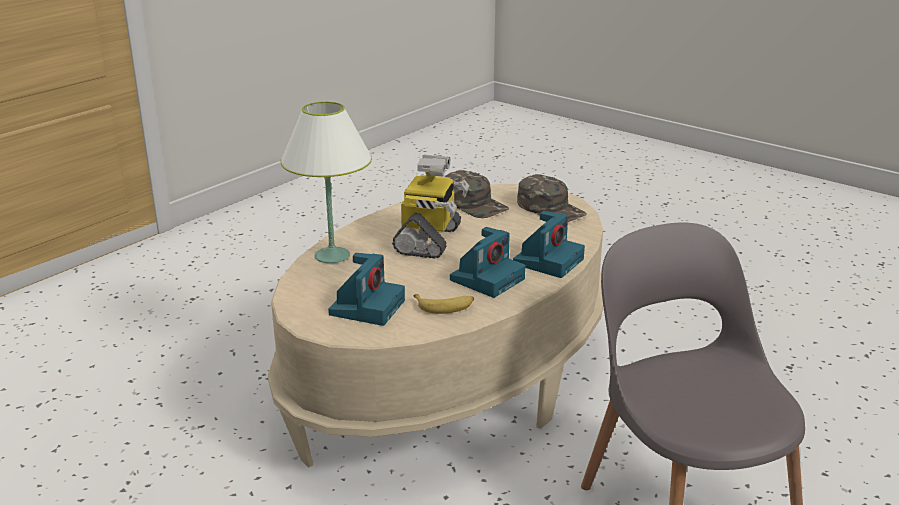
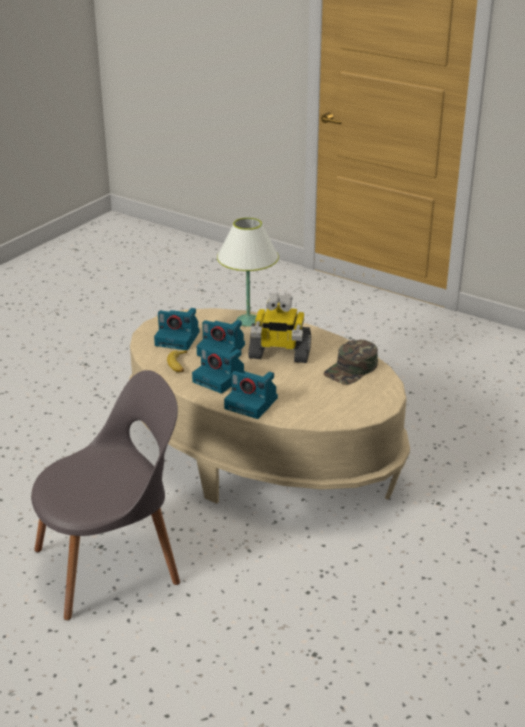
camera: 85 degrees right, 5 degrees up
green cap [517,174,587,222] -> none
none -> camera [197,320,245,357]

